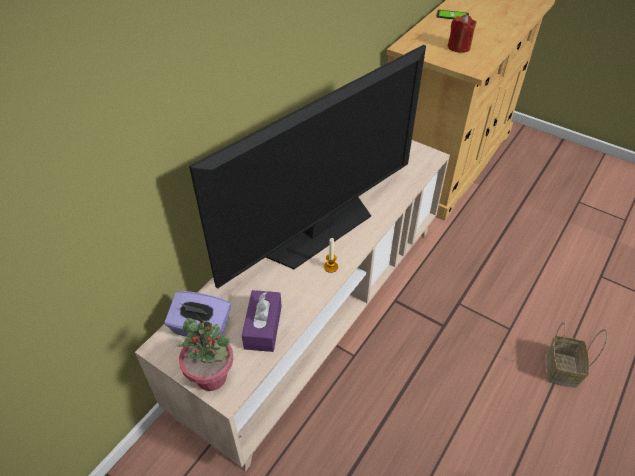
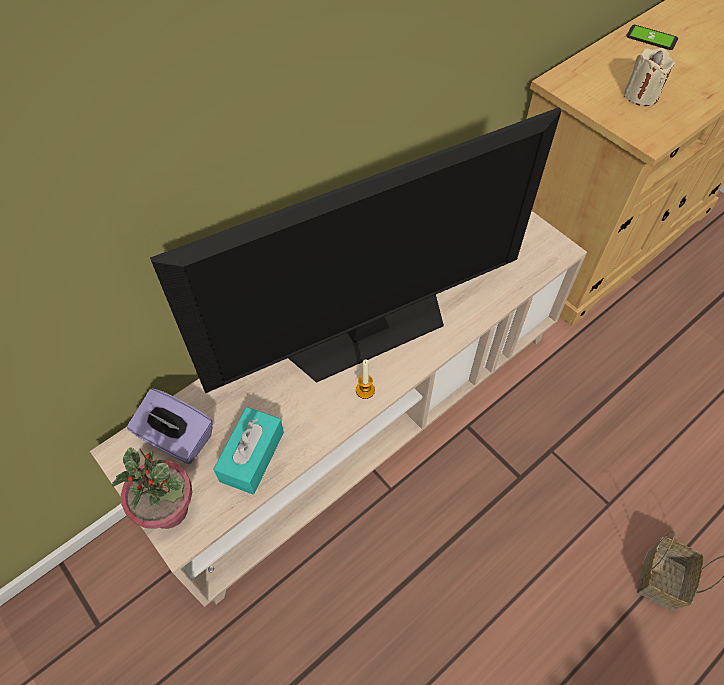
camera: 15 degrees right, 10 degrees up
purple tissue box [242,290,282,352] -> turquoise tissue box [213,407,284,494]
red candle [448,14,477,53] -> beige candle [624,48,675,106]

